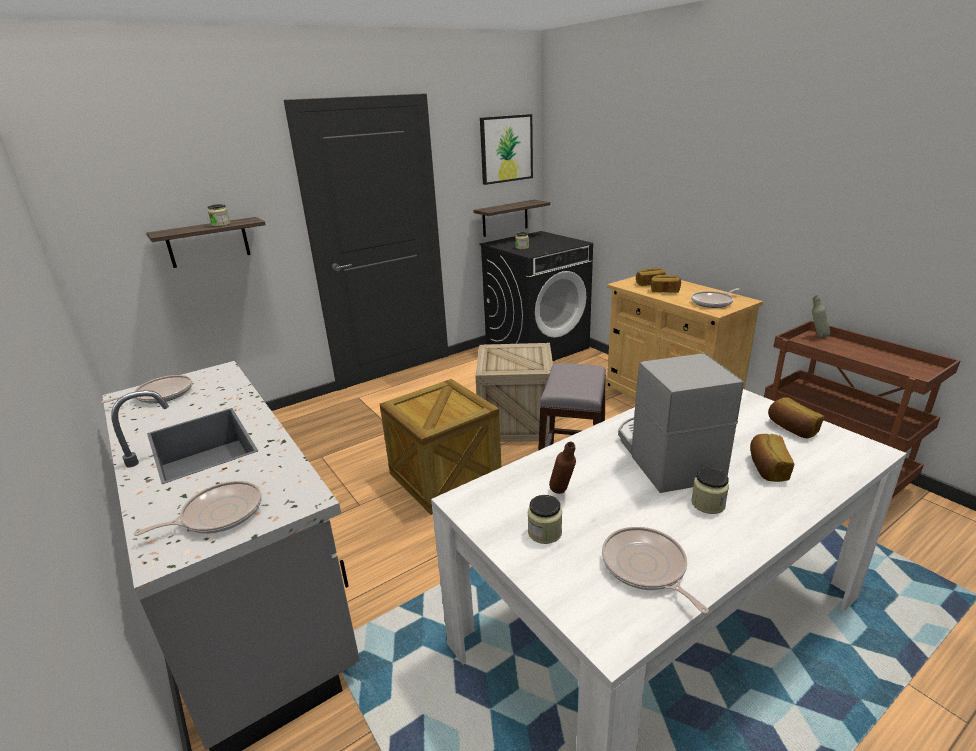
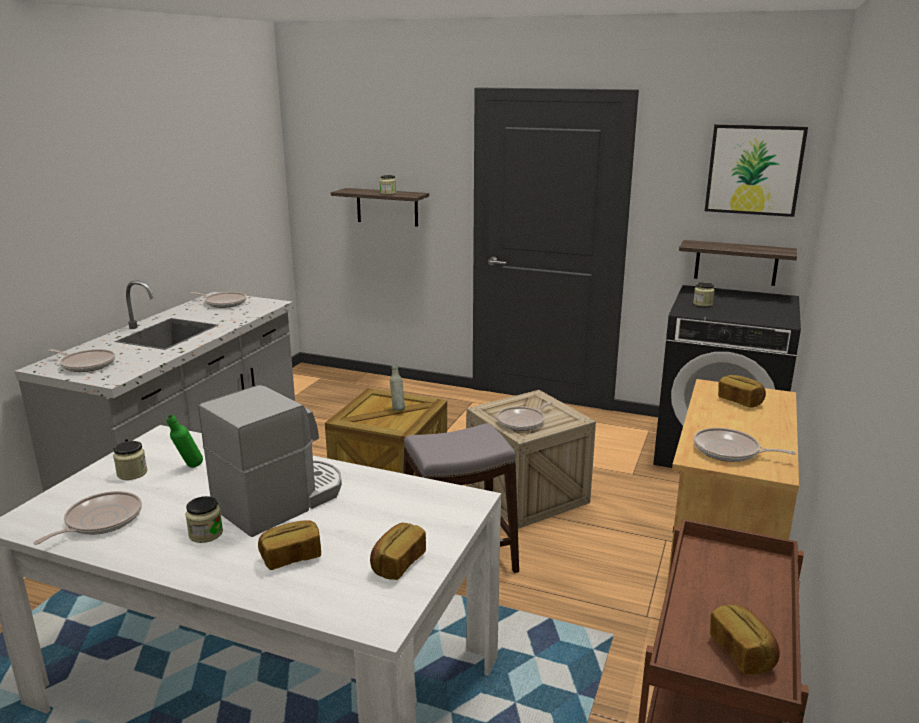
camera: 55 degrees right, 5 degrees down
brown bottle [549,442,576,494] -> green bottle [166,415,203,468]
bread [651,275,681,293] -> bread moved to [710,605,780,675]
grey bottle [812,295,830,338] -> grey bottle moved to [390,365,405,411]
none -> frying pan [497,401,553,431]

